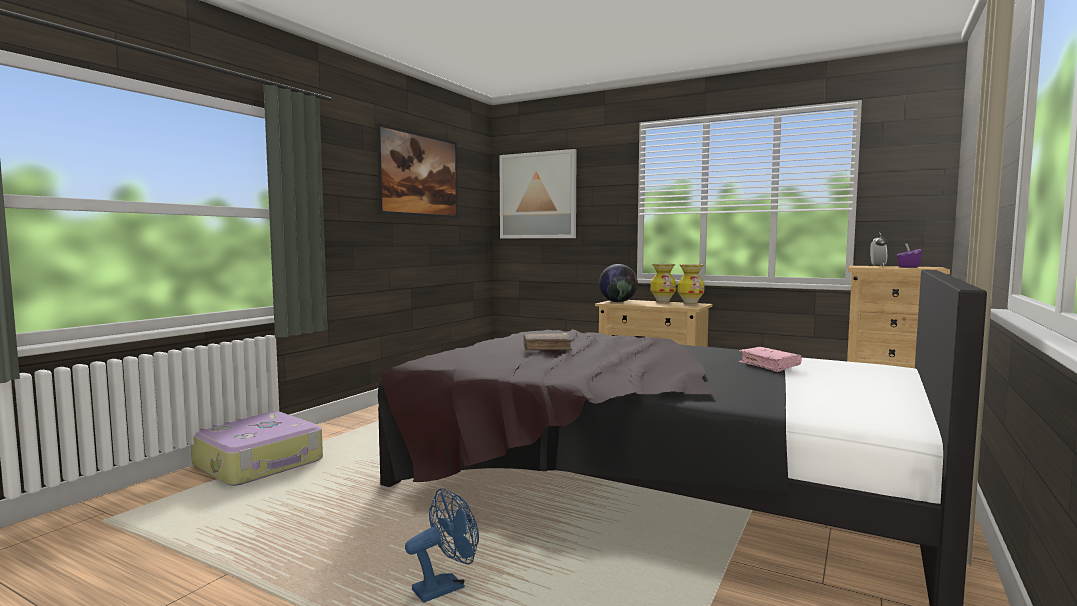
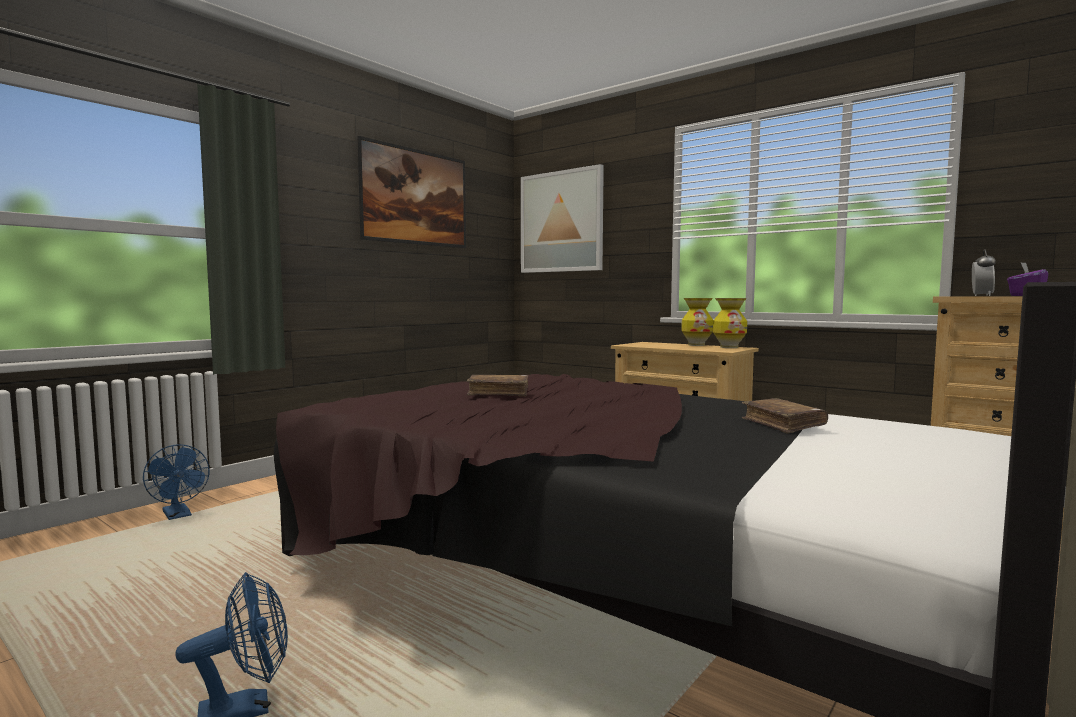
camera: 10 degrees right, 0 degrees up
suitcase [191,412,323,486] -> blue fan [143,444,210,520]
globe [599,264,638,302] -> none
pink book [739,347,802,372] -> brown book [742,398,828,434]

